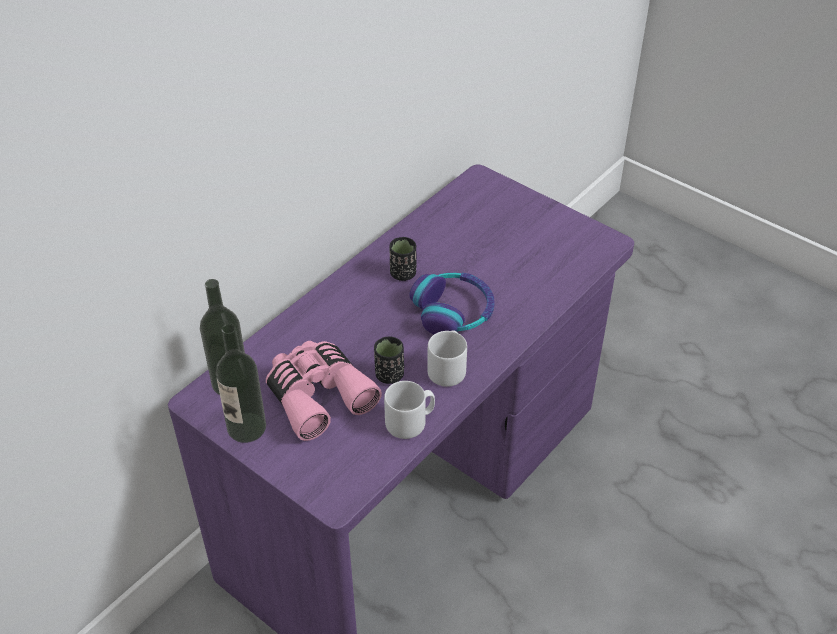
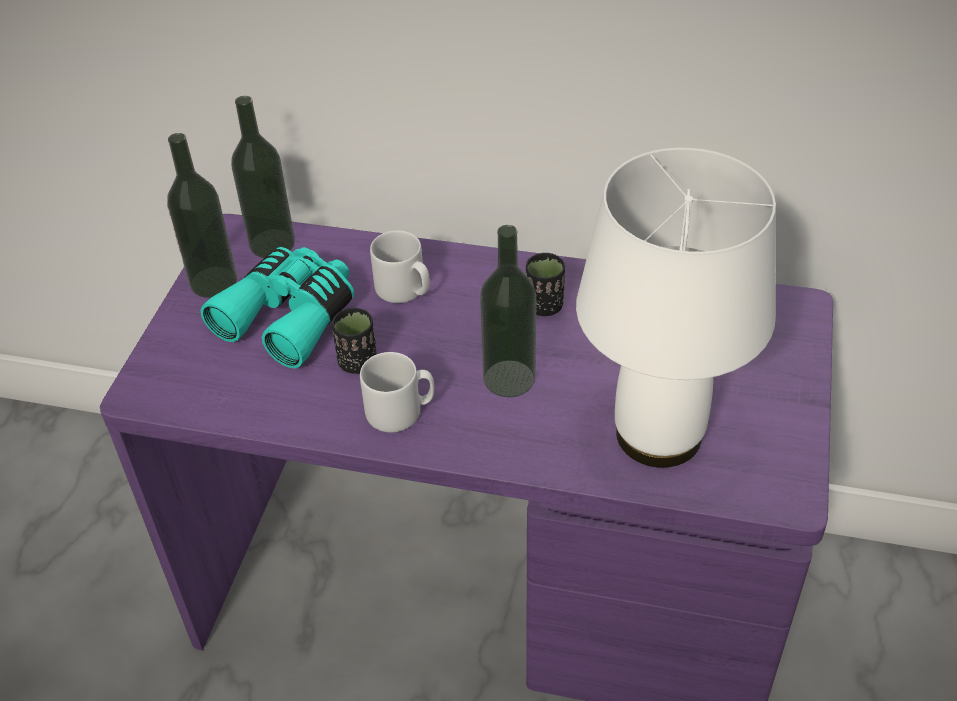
camera: 65 degrees right, 0 degrees up
pink binoculars [266,341,382,441] -> turquoise binoculars [200,247,354,369]
grey mug [384,381,435,439] -> grey mug moved to [370,231,430,303]
headphones [410,273,495,334] -> bottle [480,225,536,397]
none -> white table lamp [576,148,776,468]

